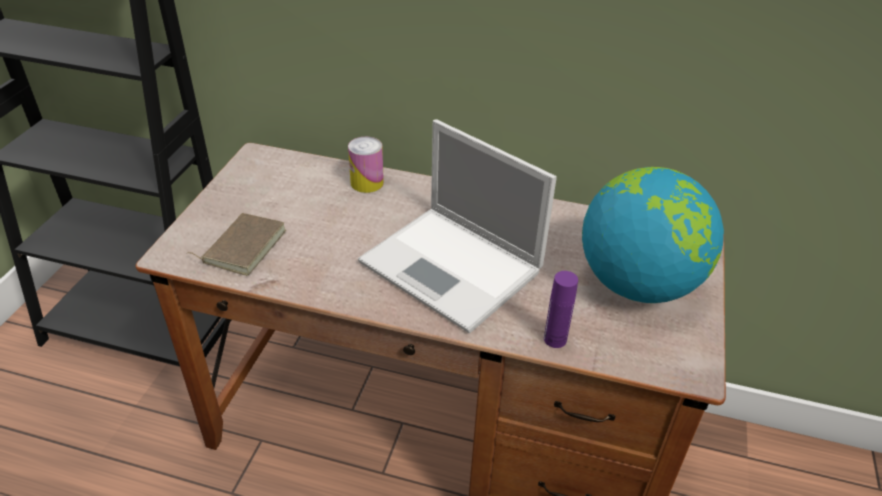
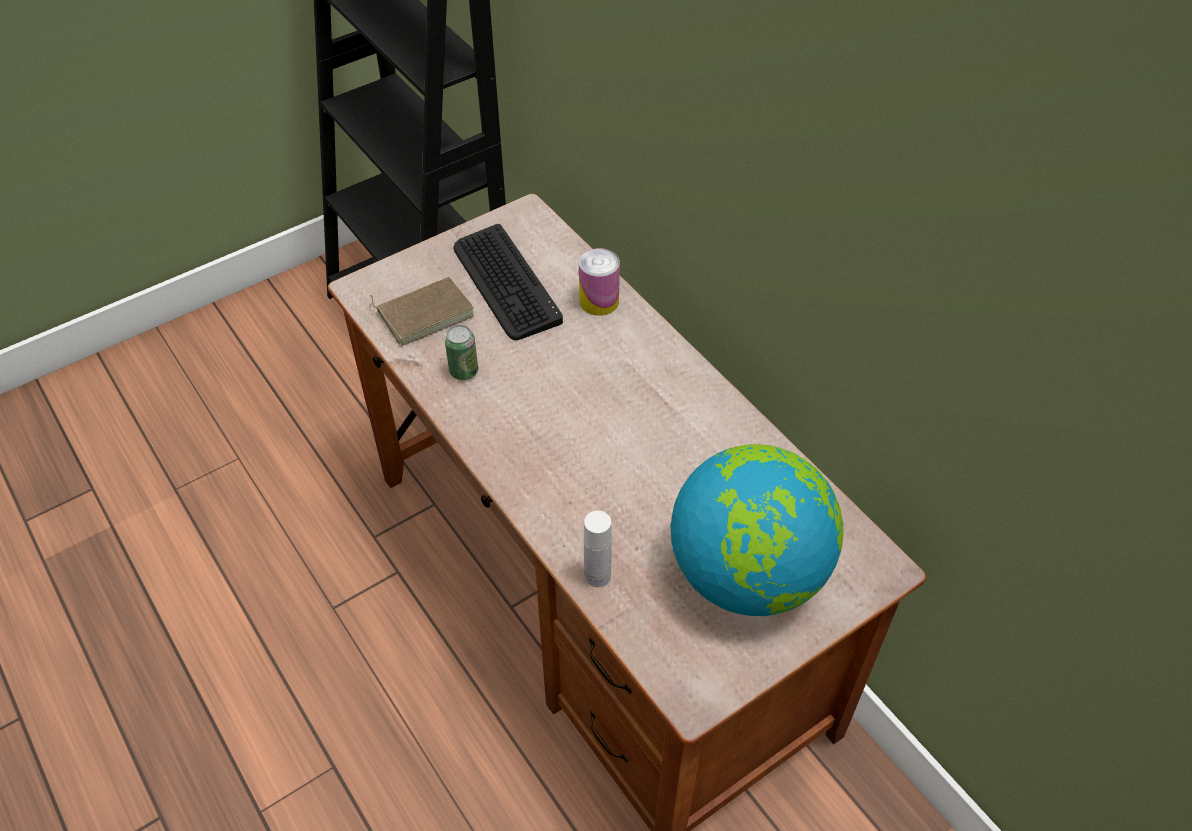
camera: 40 degrees right, 10 degrees up
laptop [358,119,557,333] -> none
purple bottle [544,271,578,348] -> white bottle [584,511,612,587]
none -> can [445,325,478,380]
none -> keyboard [453,224,563,340]

